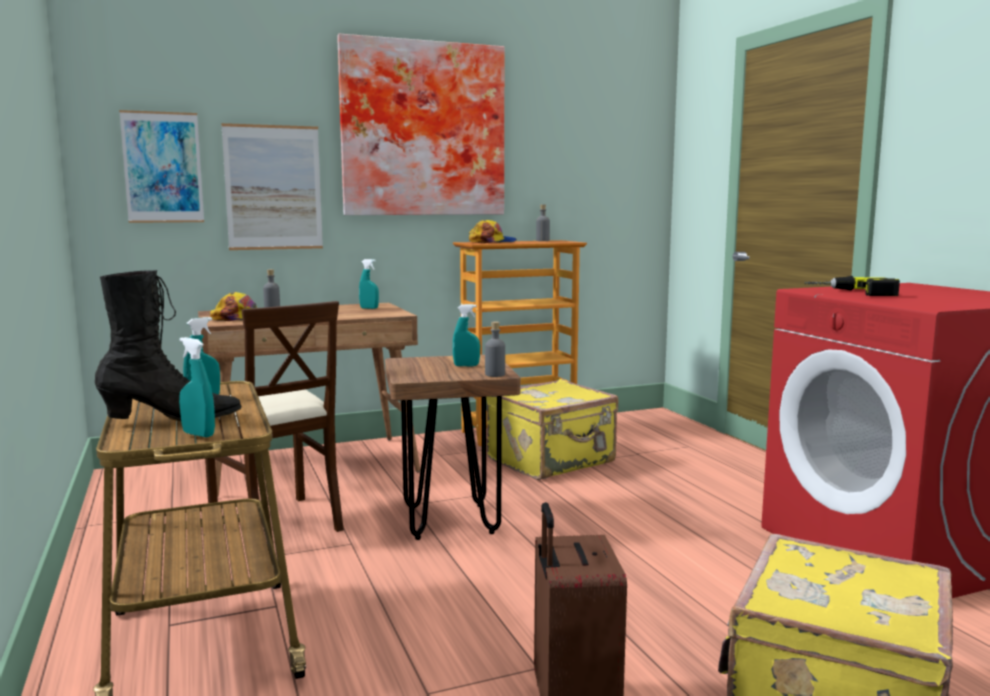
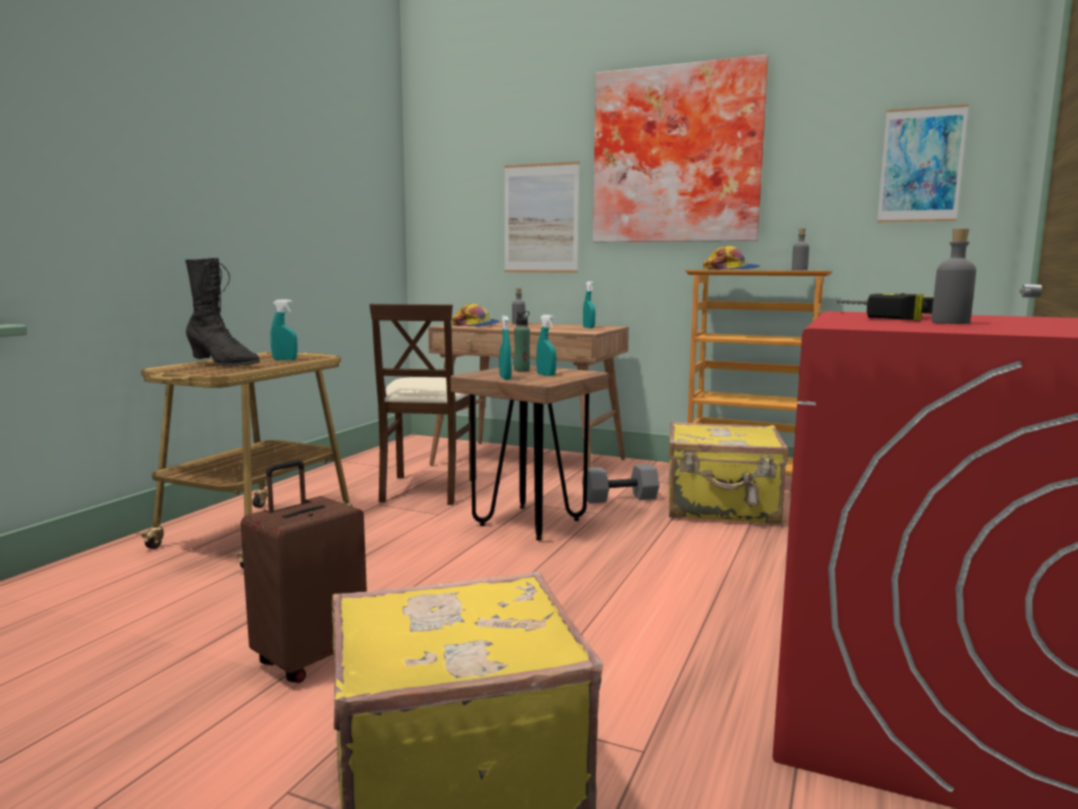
camera: 45 degrees right, 0 degrees up
picture [119,110,204,223] -> picture moved to [877,104,969,222]
turquoise spray bottle [179,337,215,437] -> turquoise spray bottle moved to [499,315,511,380]
grey bottle [485,321,505,377] -> grey bottle moved to [931,228,976,324]
none -> green bottle [514,311,530,371]
none -> grey dumbbell [582,464,659,503]

